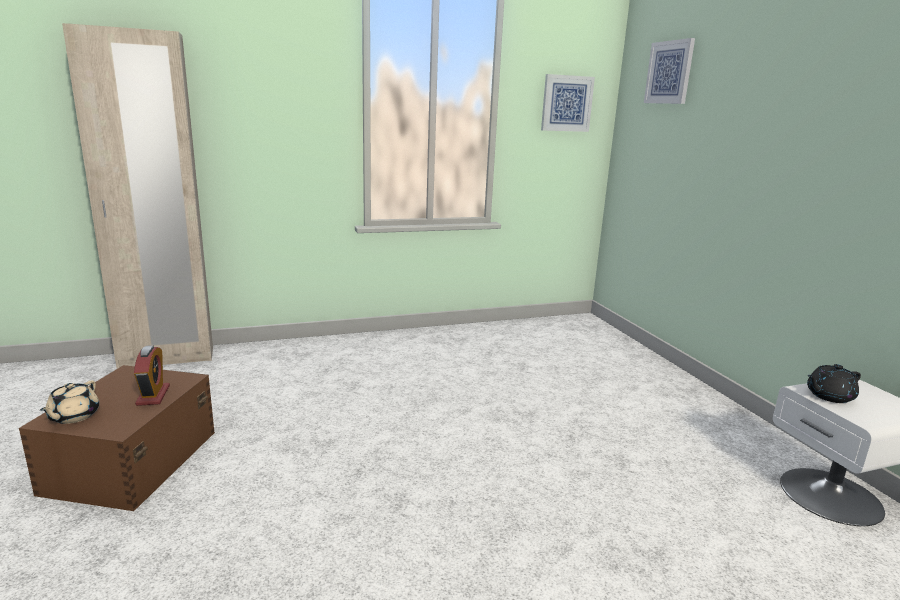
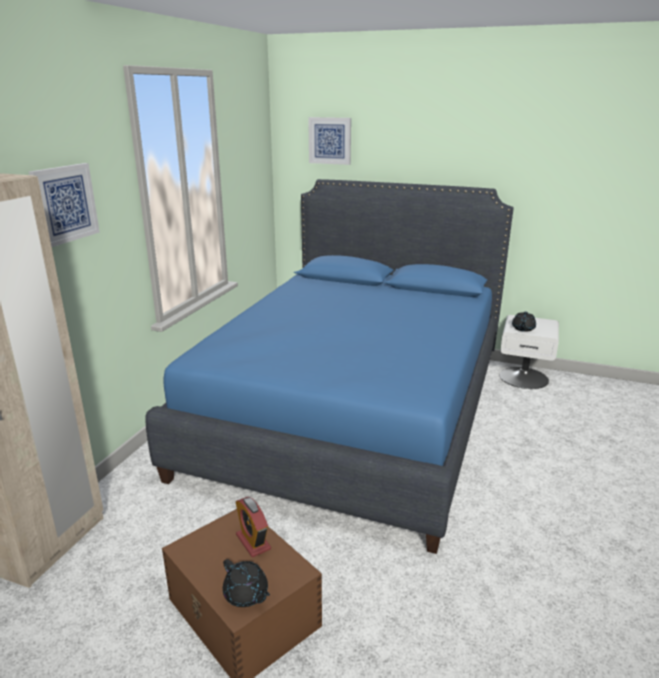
camera: 50 degrees left, 5 degrees up
beige teapot [40,380,99,424] -> black teapot [223,559,270,607]
alarm clock [134,345,170,406] -> alarm clock turned 150 degrees counterclockwise [236,497,271,558]
picture [541,74,595,132] -> picture moved to [29,163,100,247]
none -> blue bed [146,179,514,554]

